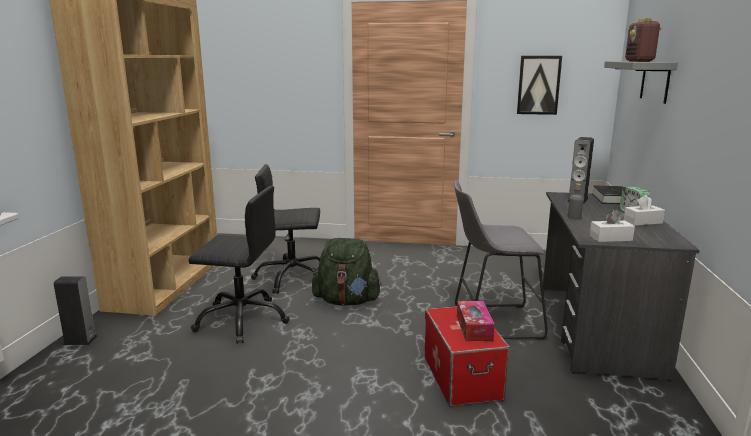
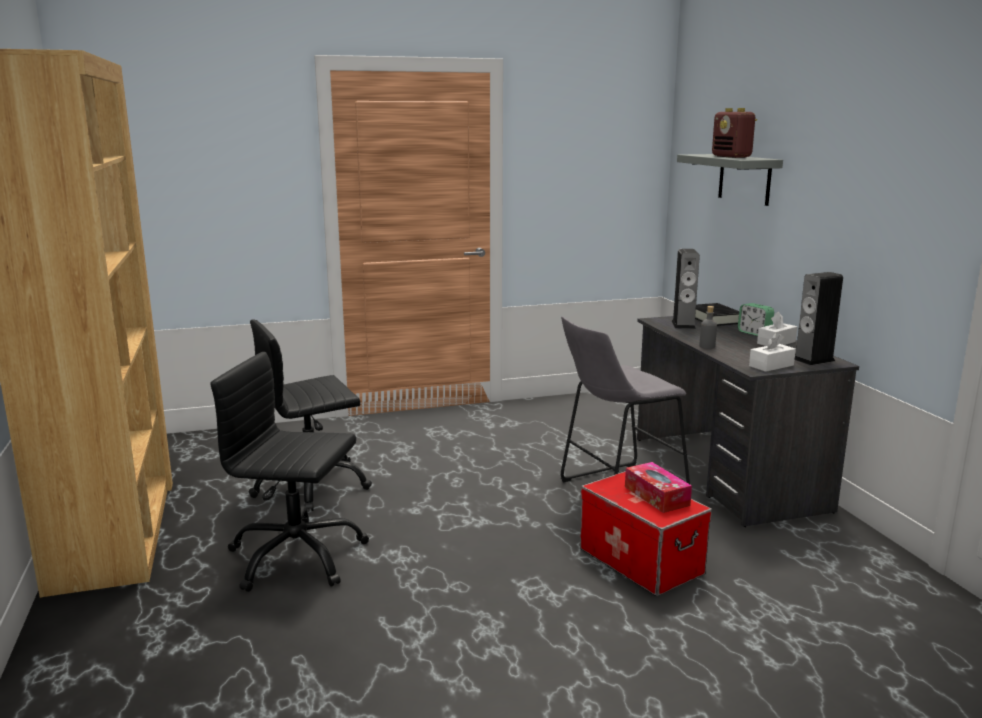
camera: 25 degrees left, 0 degrees up
speaker [54,276,98,345] -> speaker moved to [795,272,843,365]
black office chair [189,186,290,344] -> black office chair turned 150 degrees counterclockwise [210,352,369,592]
green backpack [312,238,382,306] -> none
picture [517,56,562,115] -> none

